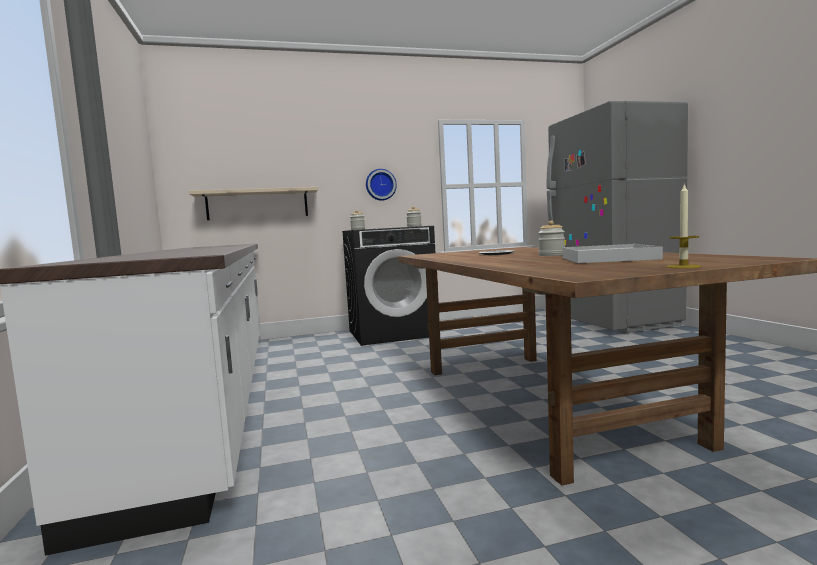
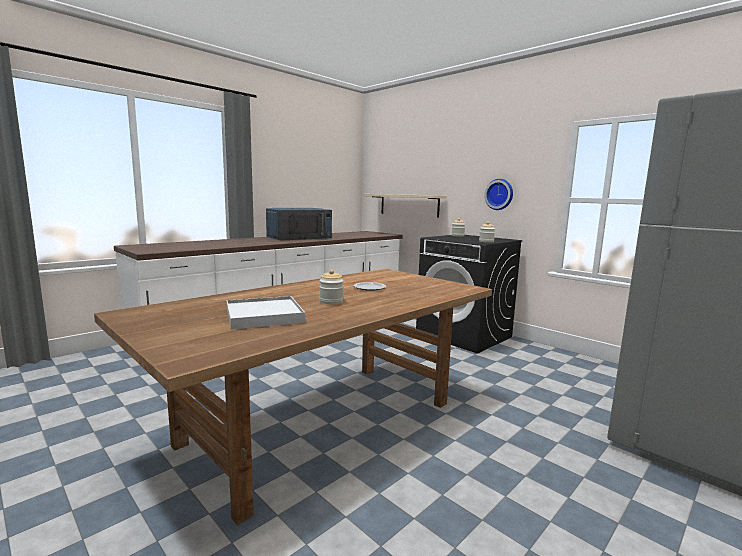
camera: 60 degrees right, 5 degrees up
candle [666,183,702,268] -> none
none -> blue microwave [266,208,332,241]

